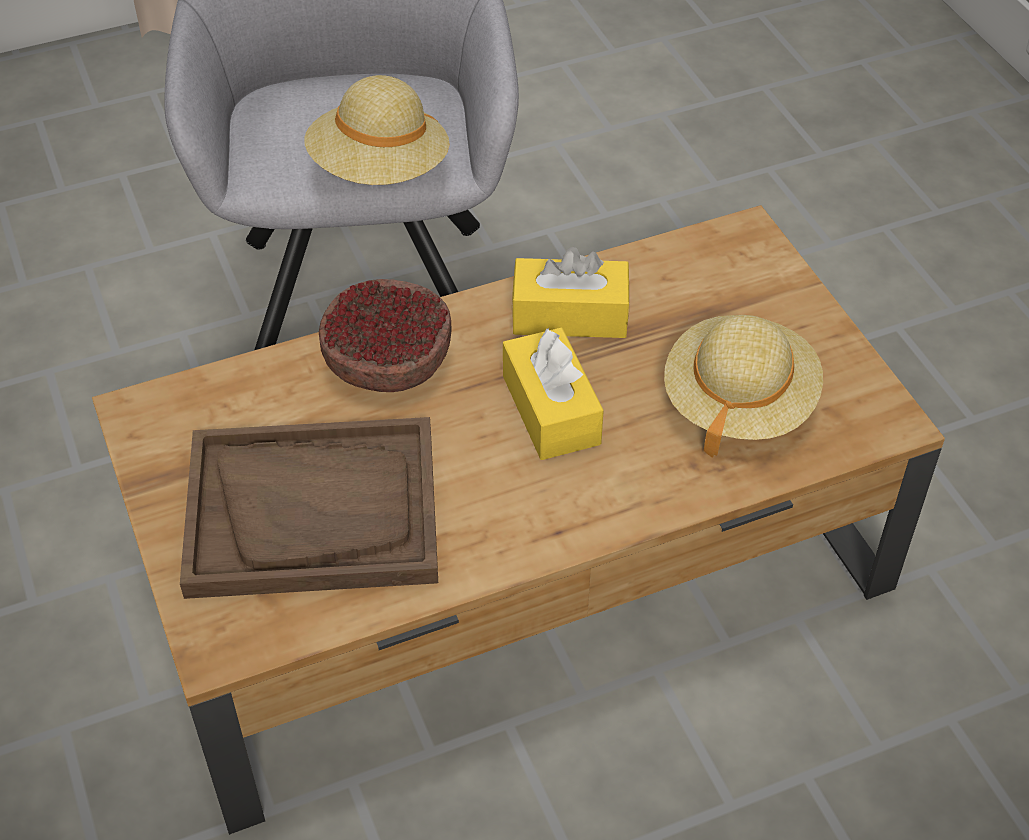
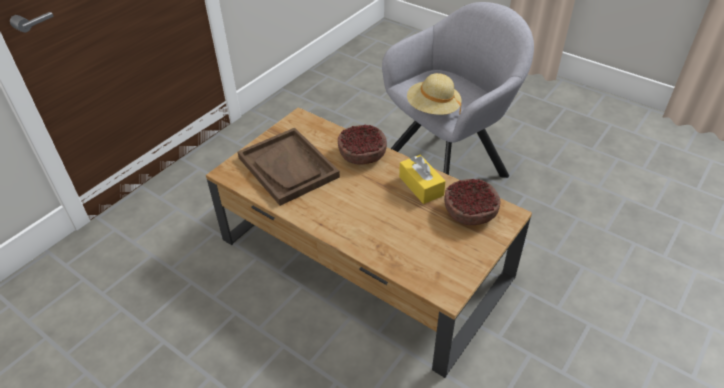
camera: 60 degrees right, 5 degrees down
yellow tissue box [503,328,604,460] -> none
beige hat [664,315,823,458] -> none
none -> bowl [444,179,500,225]

